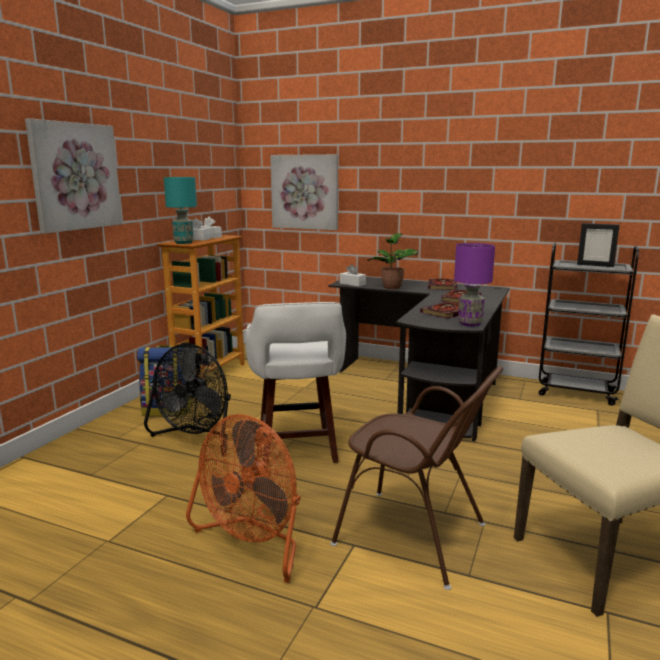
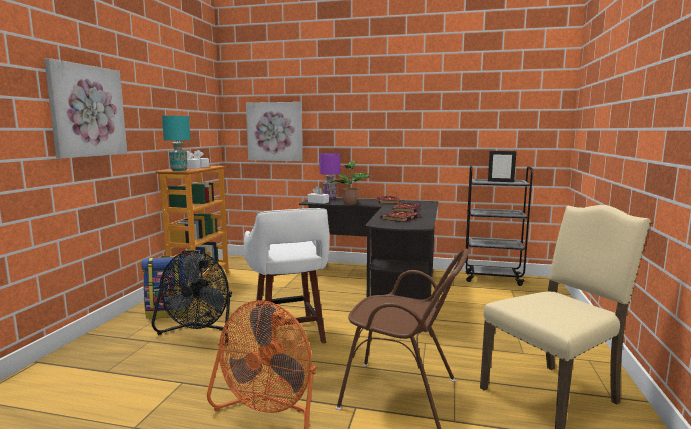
camera: 10 degrees left, 5 degrees down
purple table lamp [454,243,495,327] -> purple table lamp moved to [319,153,340,199]

